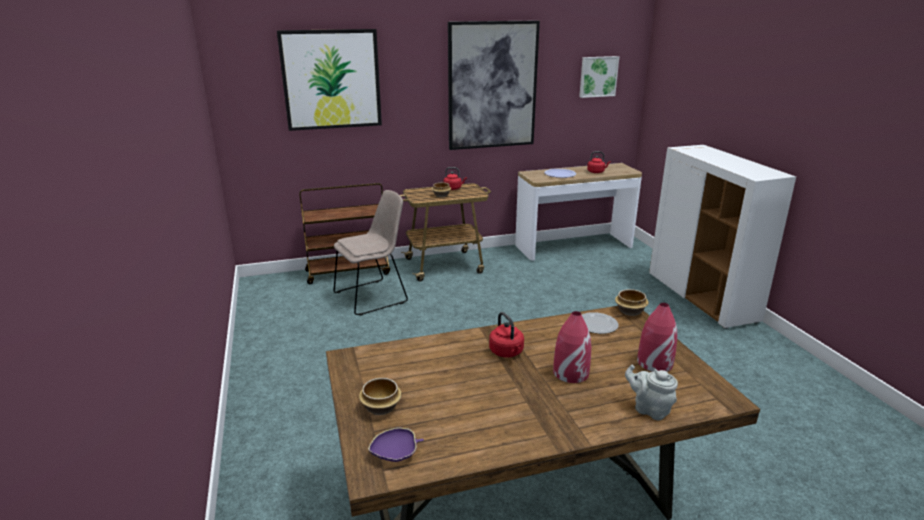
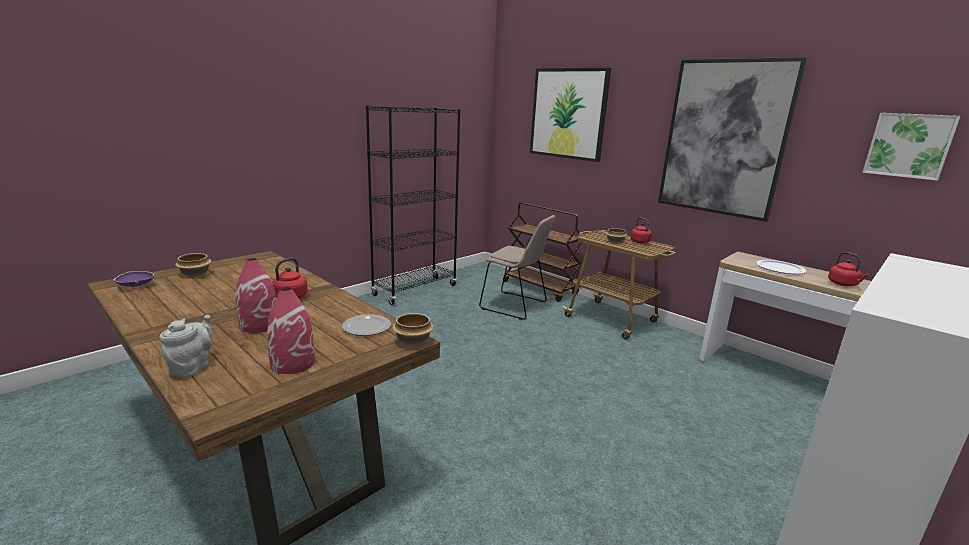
camera: 60 degrees right, 5 degrees down
none -> black bookcase [366,105,461,305]

